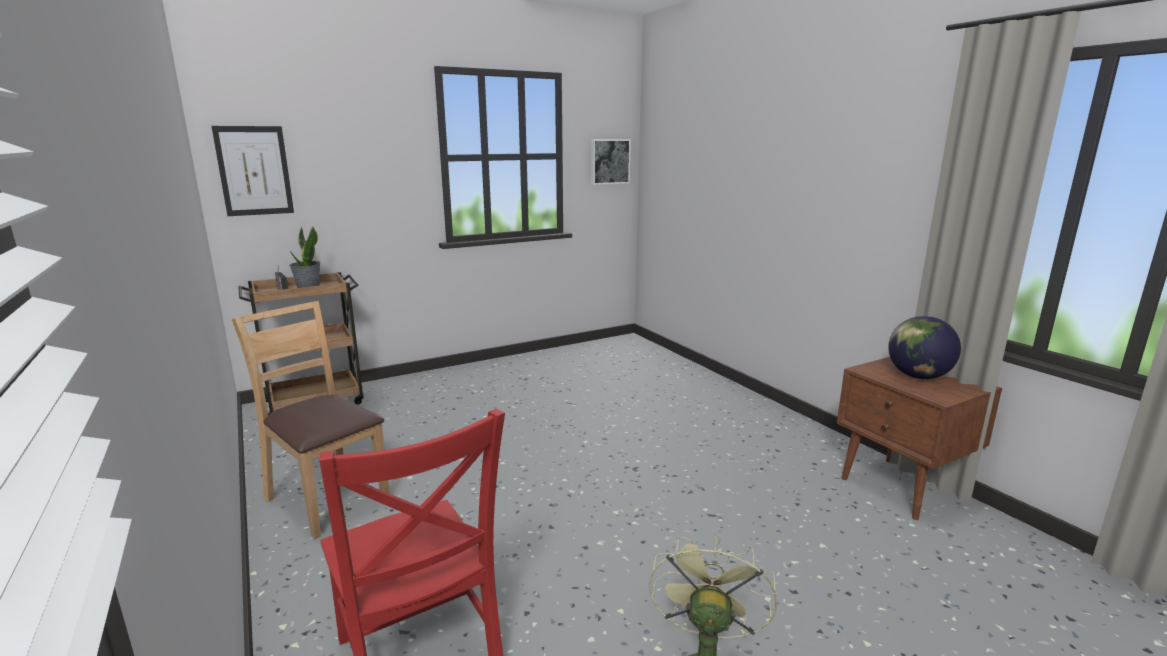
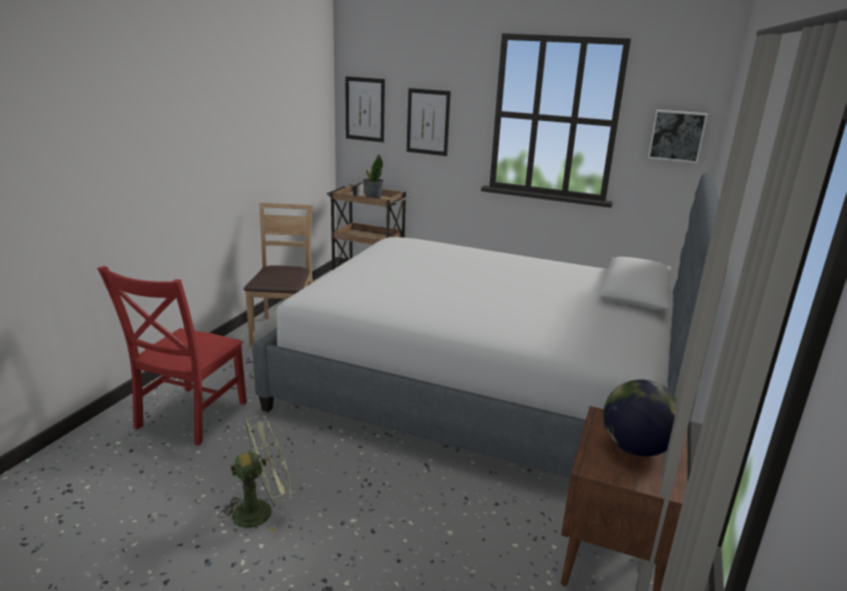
camera: 50 degrees right, 5 degrees up
none -> bed [252,172,729,478]
none -> picture [407,88,451,156]

